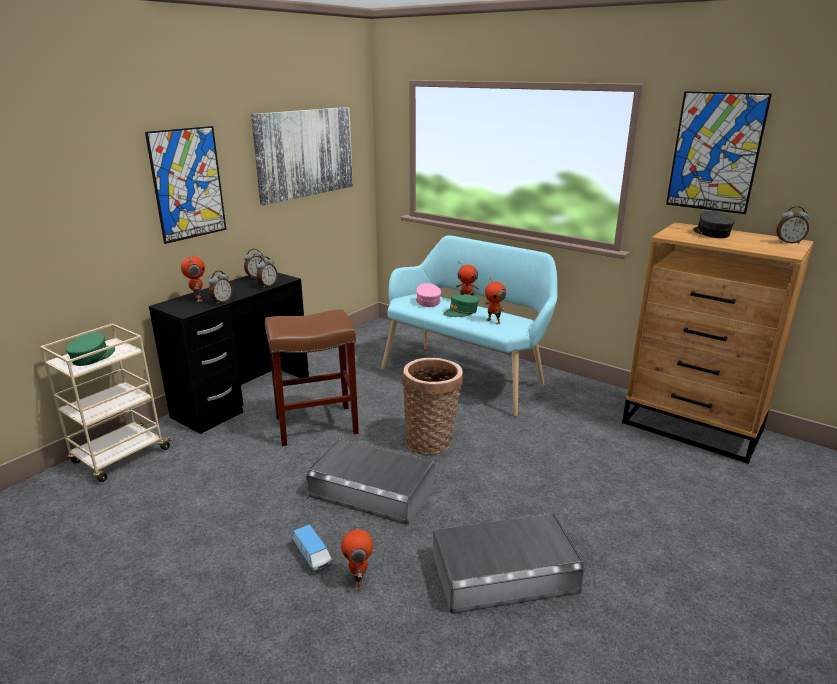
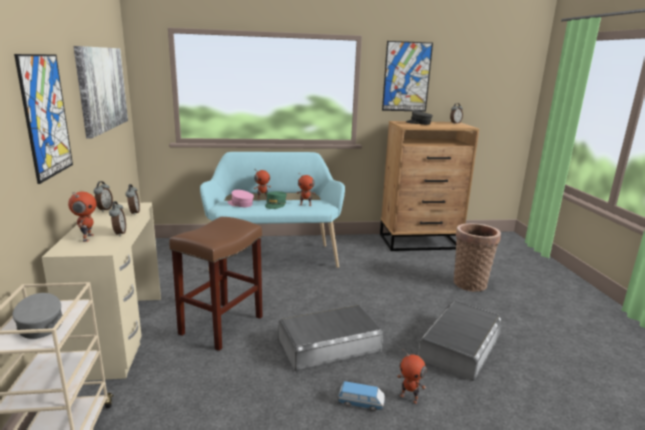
camera: 45 degrees left, 5 degrees down
green cap [66,332,115,366] -> grey cap [12,293,62,339]
black desk [149,272,309,434] -> beige desk [42,203,161,381]
toy robot [181,256,205,302] -> toy robot turned 60 degrees clockwise [68,192,96,242]
basket [402,358,463,455] -> basket moved to [454,223,501,292]

